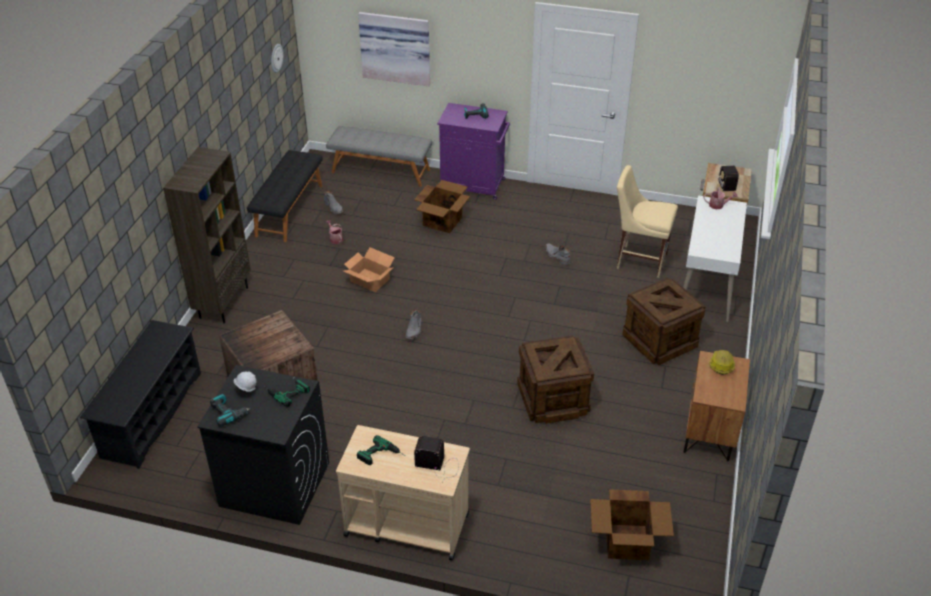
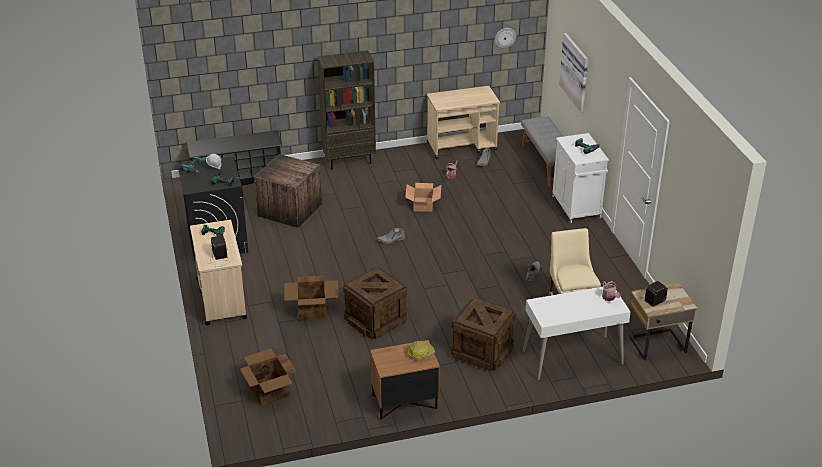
camera: 60 degrees right, 5 degrees down
black bench [247,150,323,242] -> beige cart [427,86,500,159]
cardboard box [414,180,470,233] -> cardboard box moved to [284,276,339,321]
purple cabinet [437,103,510,200] -> white cabinet [552,133,609,223]

